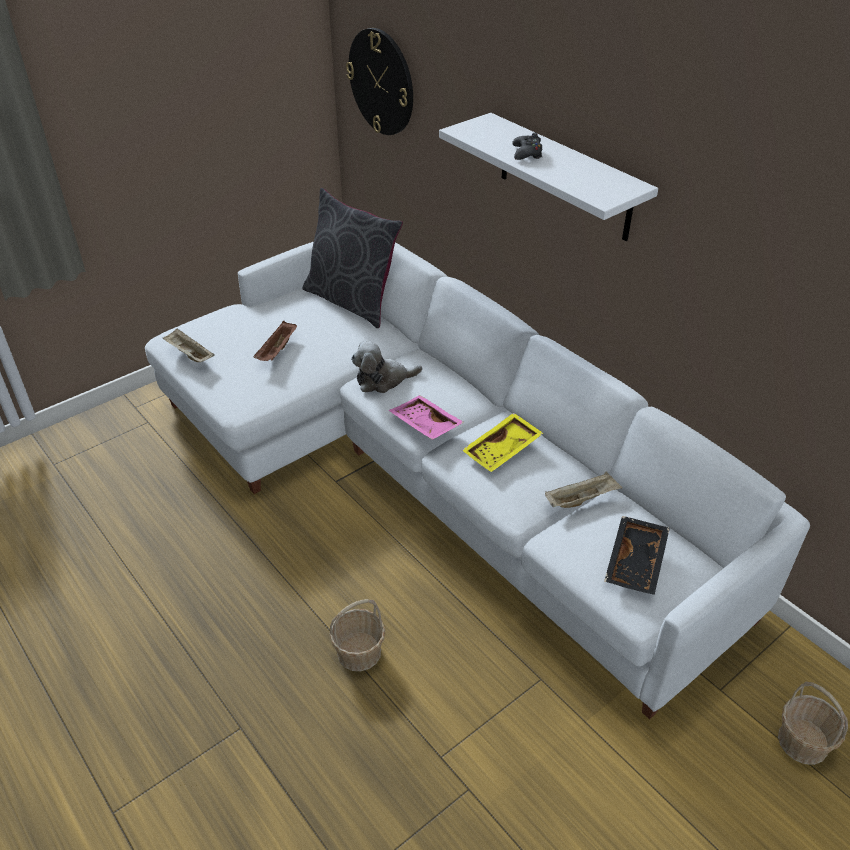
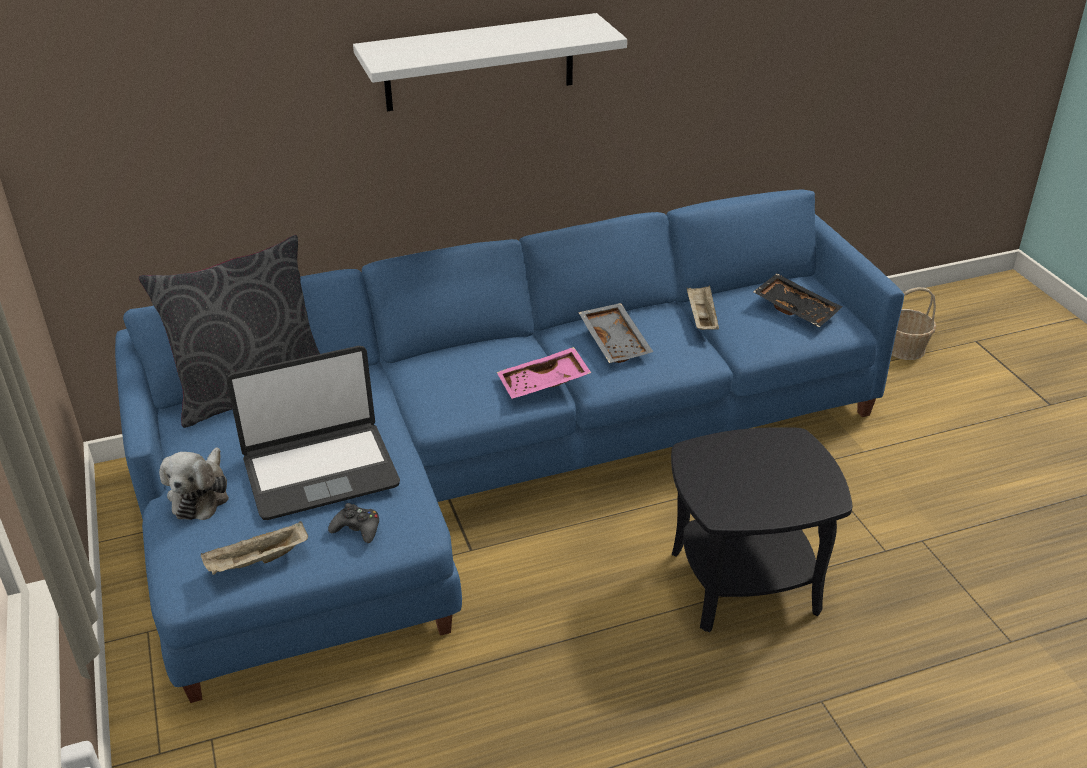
camera: 70 degrees left, 5 degrees down
white sofa [145,242,810,719] -> blue sofa [115,190,904,703]
brown tray [253,321,297,361] -> laptop [227,346,400,520]
basket [329,599,385,671] -> black side table [671,427,852,633]
wall clock [346,28,413,135] -> none
plush toy [351,340,422,393] -> plush toy moved to [159,447,229,520]
yellow tray [462,413,543,472] -> grey tray [578,303,653,363]
black game controller [512,132,542,160] -> black game controller moved to [328,503,379,543]

